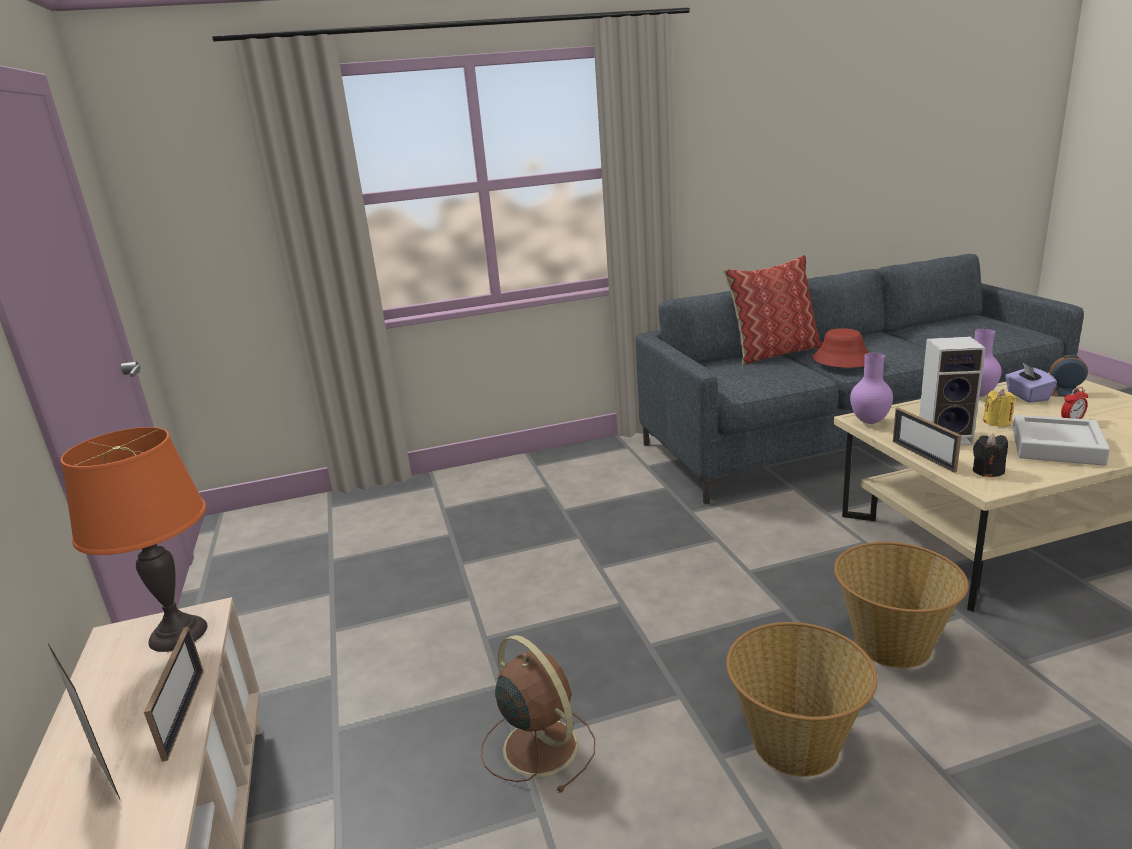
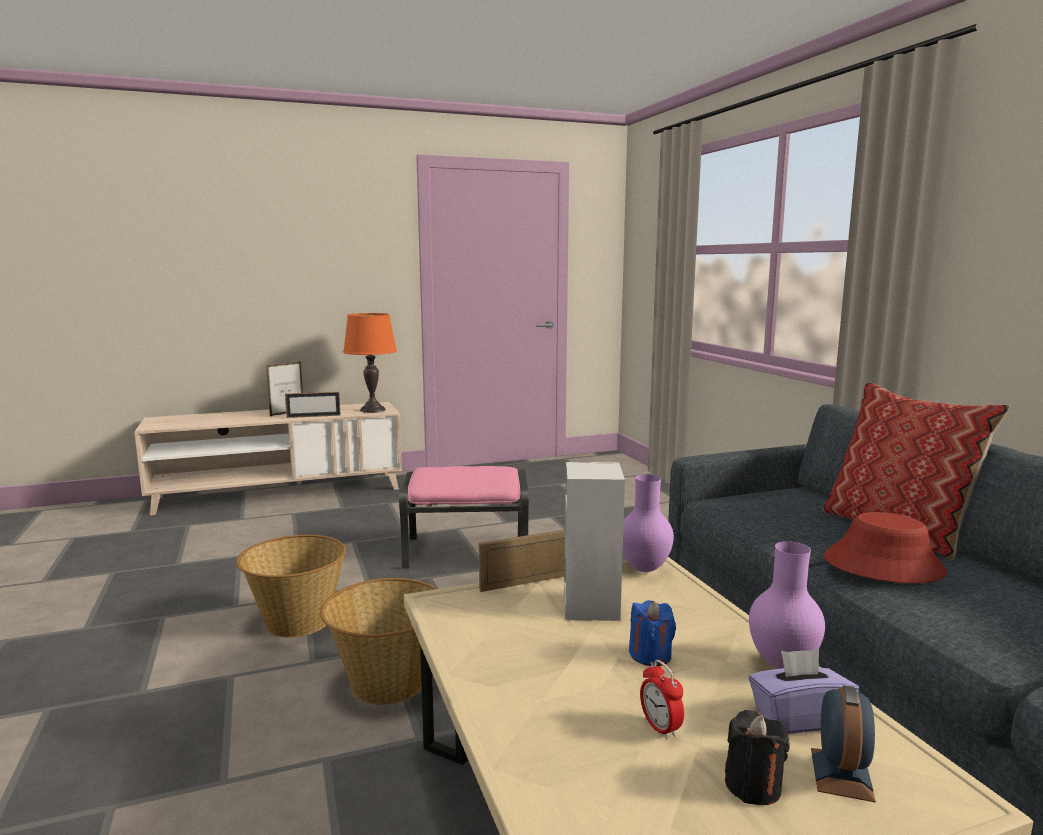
camera: 85 degrees right, 10 degrees down
brown fan [481,635,595,793] -> none
black candle [973,434,1008,477] -> black candle moved to [725,710,789,805]
yellow candle [983,389,1016,427] -> blue candle [629,600,676,666]
grey tray [1012,415,1110,466] -> none
none -> pink ottoman [399,466,529,569]

